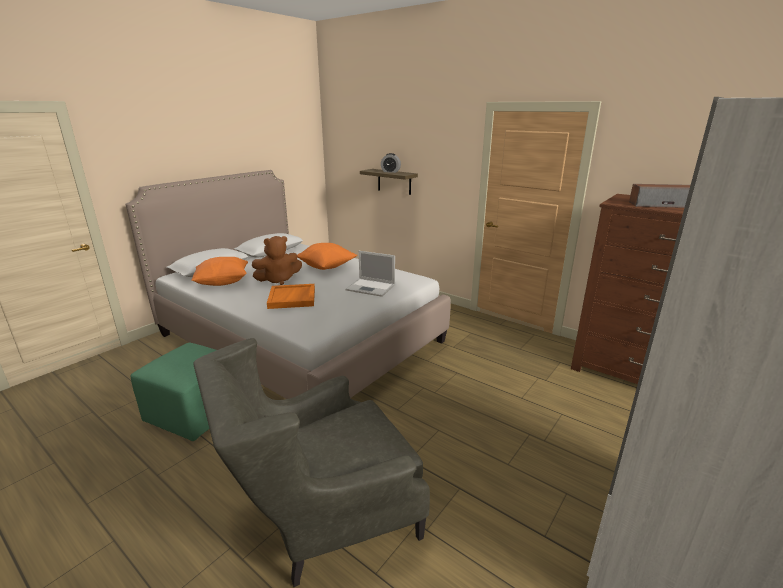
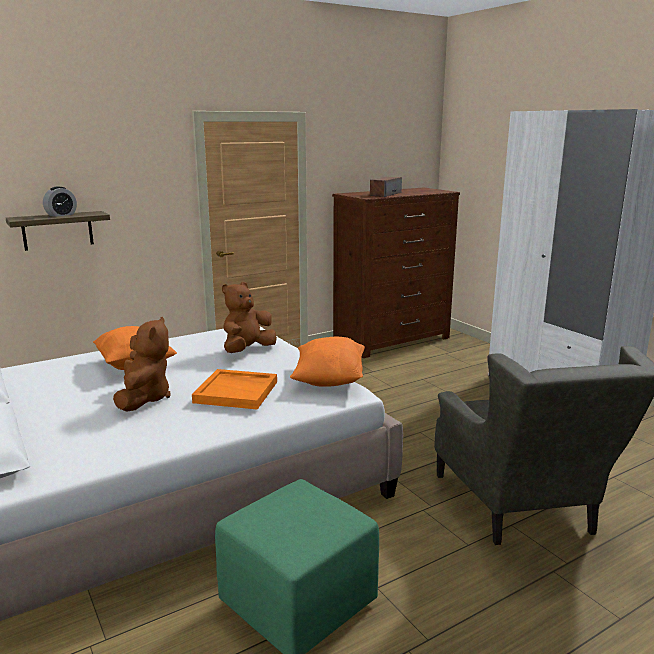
camera: 70 degrees left, 5 degrees down
orange pillow [191,257,248,286] -> orange pillow moved to [290,337,365,387]
laptop [345,251,395,297] -> brown plush toy [222,282,277,353]

